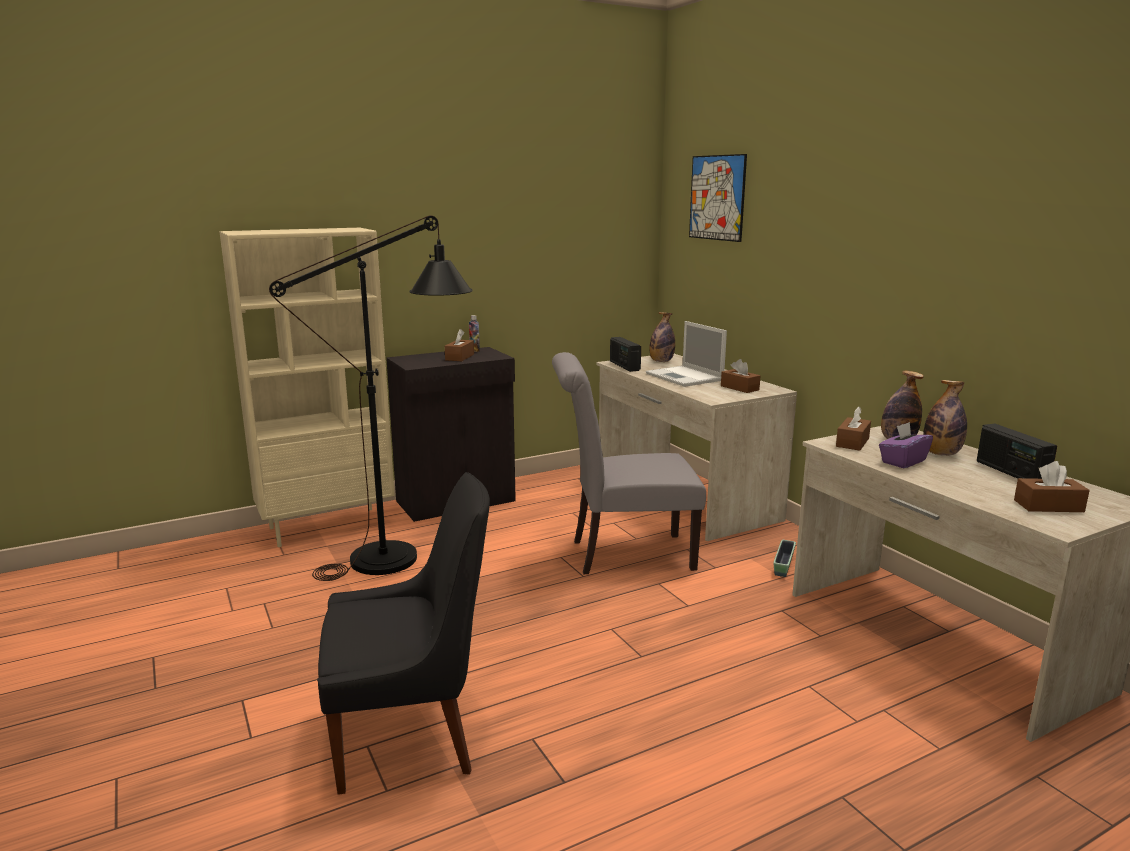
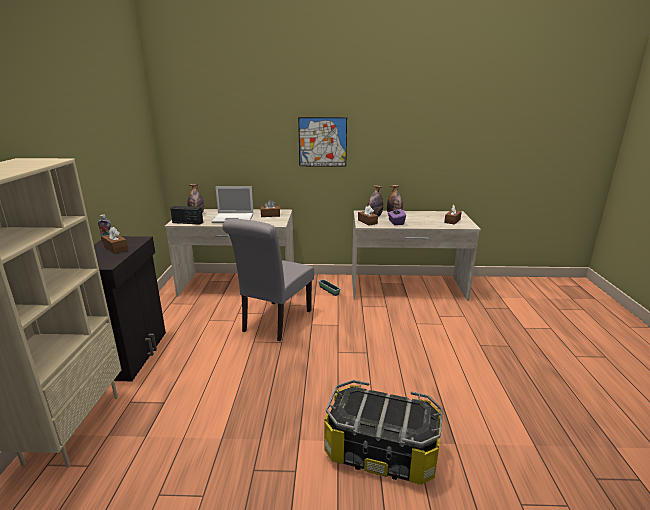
camera: 60 degrees left, 5 degrees up
black floor lamp [269,215,473,581] -> none
black chair [317,472,490,795] -> storage box [324,380,443,485]
picture [689,154,747,242] -> picture moved to [298,117,347,167]
radio [977,424,1057,479] -> none

